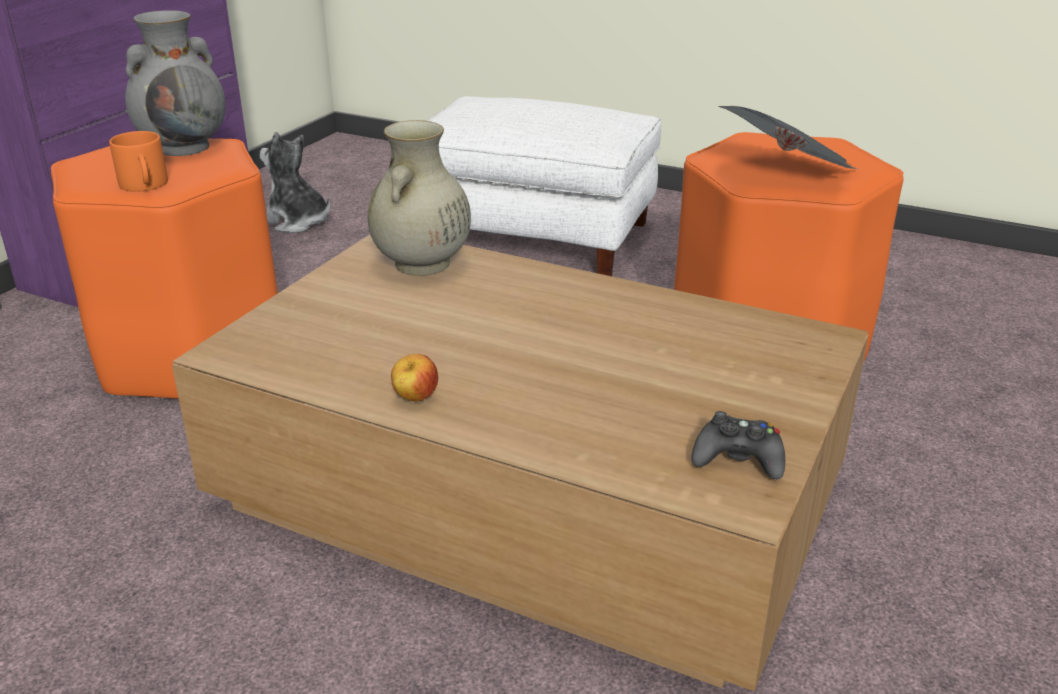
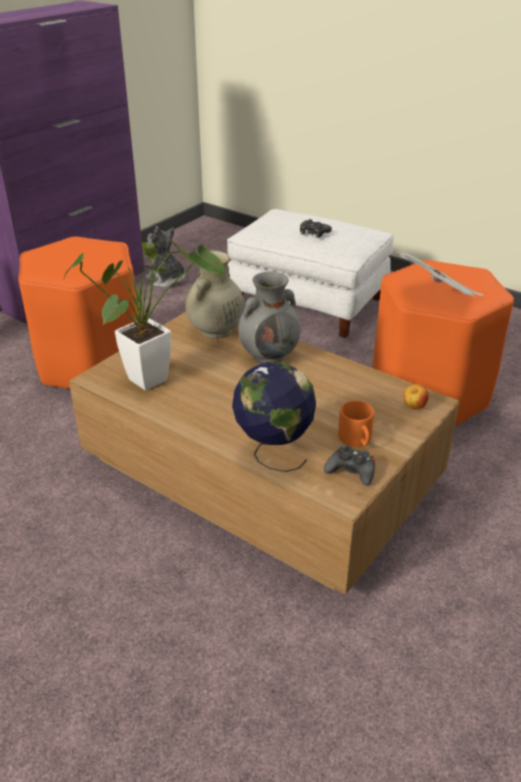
camera: 10 degrees right, 5 degrees up
orange mug [109,131,168,192] -> orange mug moved to [338,401,374,447]
grey vase [125,10,226,156] -> grey vase moved to [238,272,301,363]
apple [391,354,438,402] -> apple moved to [403,384,429,410]
none -> potted plant [63,240,224,390]
none -> globe [232,362,316,472]
none -> black game controller [300,219,332,238]

